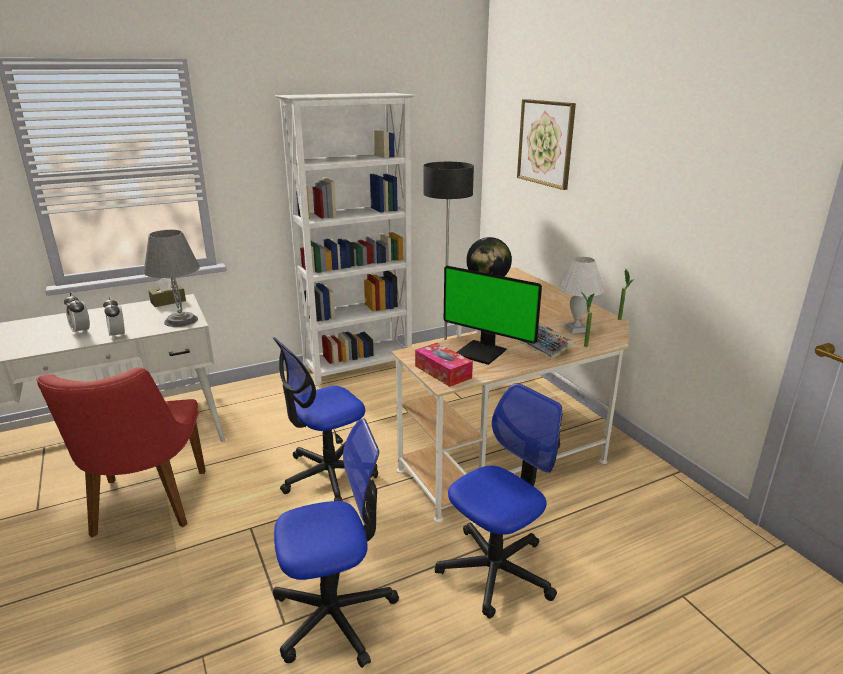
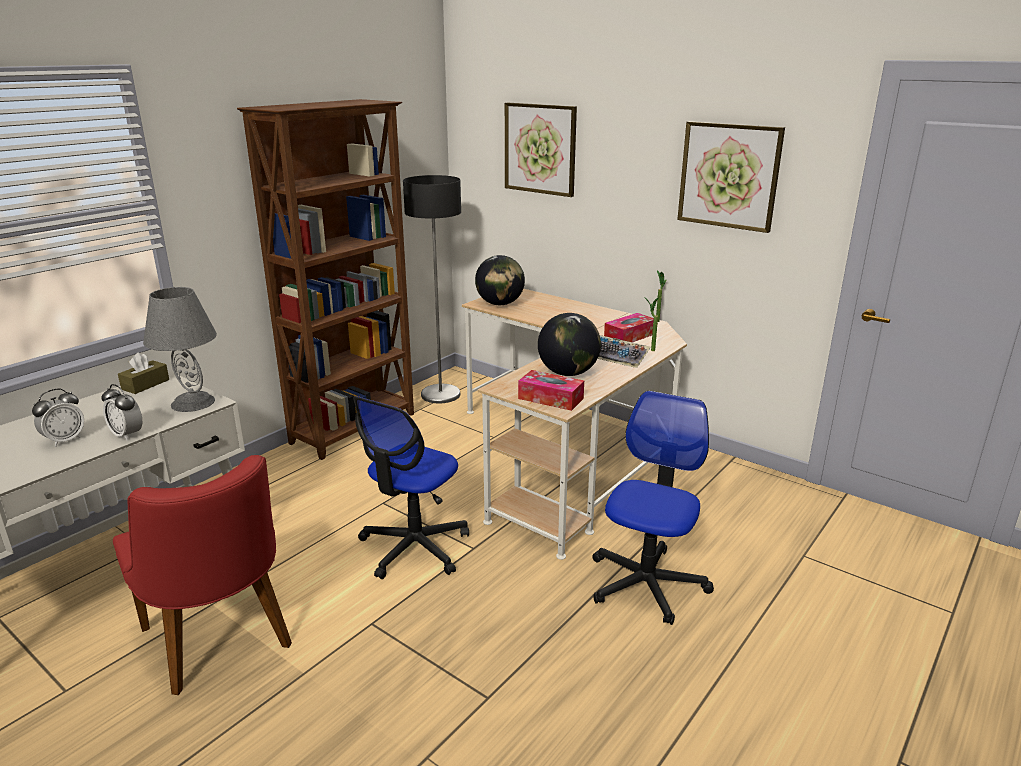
camera: 25 degrees left, 0 degrees up
alarm clock [64,293,90,335] -> alarm clock turned 75 degrees counterclockwise [32,389,84,447]
office chair [273,419,399,668] -> none
white bookcase [275,93,416,386] -> brown bookcase [237,99,414,460]
monitor [444,266,542,365] -> globe [538,313,601,376]
white table lamp [558,257,604,334] -> tissue box [604,313,654,342]
none -> picture [677,121,785,233]

